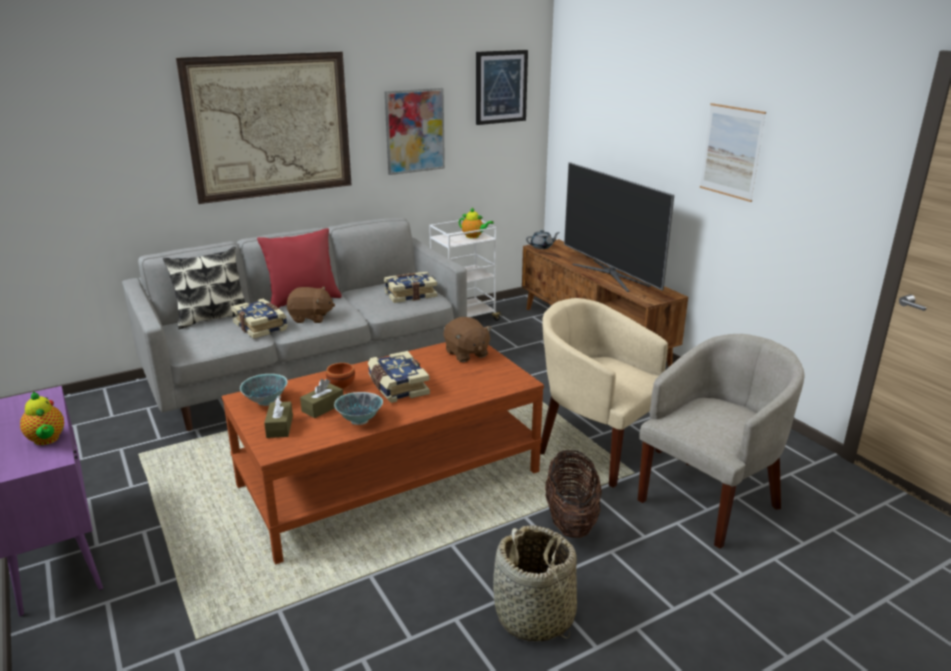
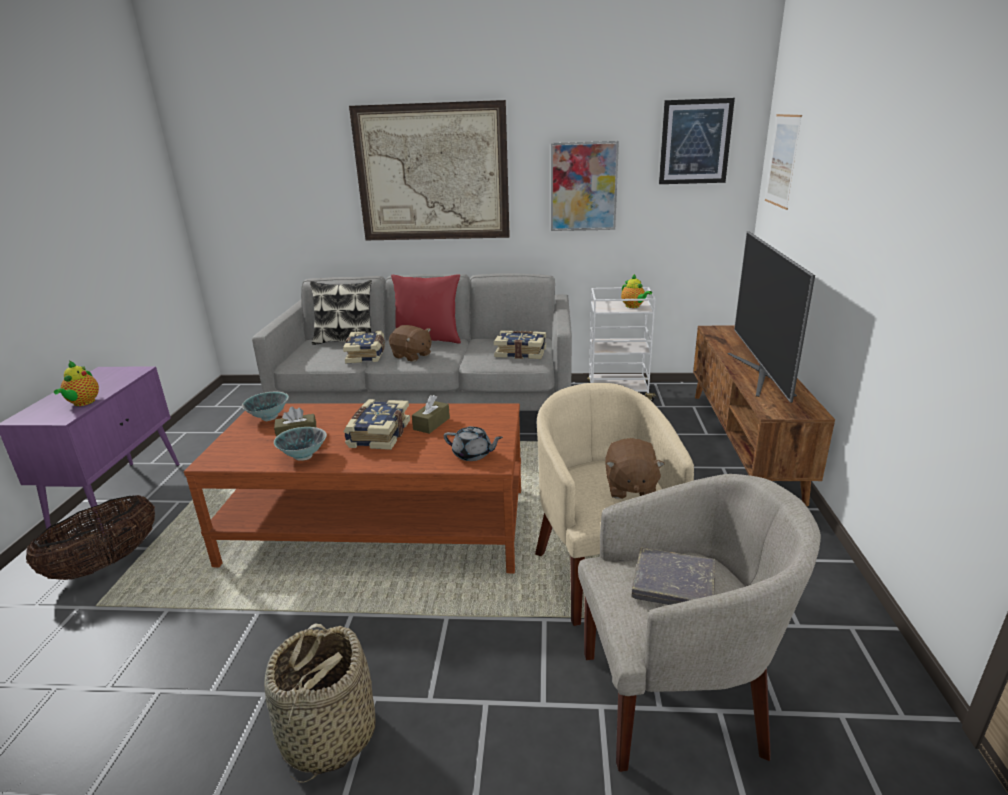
camera: 35 degrees right, 0 degrees up
brown tissue box [264,396,293,438] -> brown tissue box moved to [412,395,450,434]
brown bowl [326,363,355,390] -> none
brown plush toy [444,317,492,362] -> brown plush toy moved to [605,438,665,499]
grey teapot [526,230,560,249] -> grey teapot moved to [444,426,503,461]
basket [545,450,602,538] -> basket moved to [26,495,155,580]
picture [700,103,766,202] -> picture moved to [765,114,802,210]
none -> grey book [632,547,715,605]

